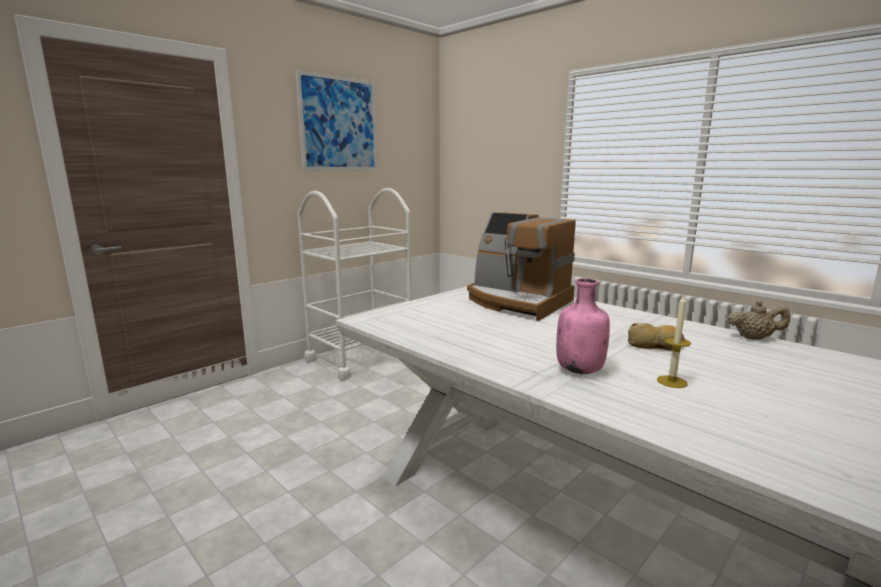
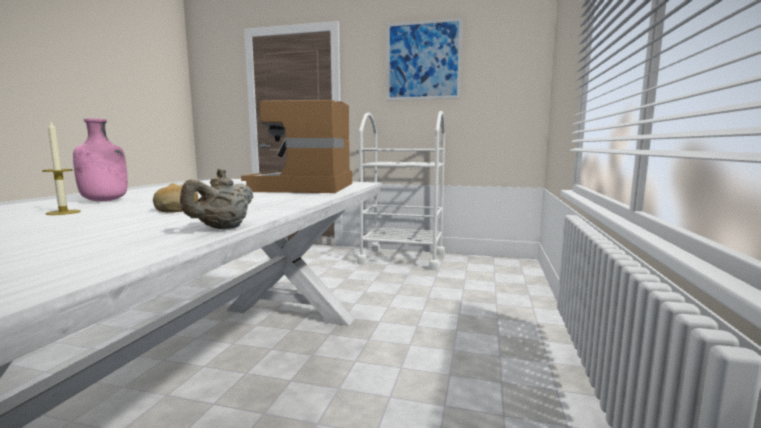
camera: 60 degrees right, 5 degrees down
beige teapot [727,301,790,340] -> beige teapot turned 45 degrees clockwise [180,169,253,229]

